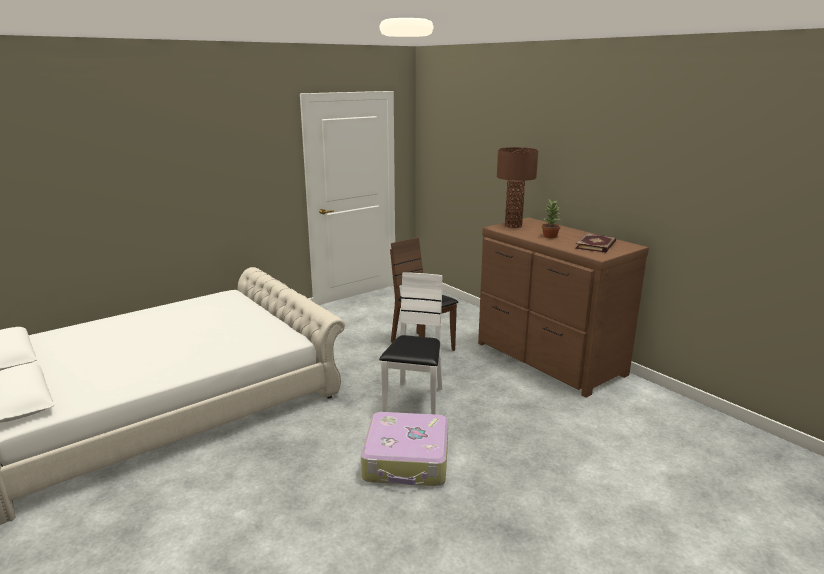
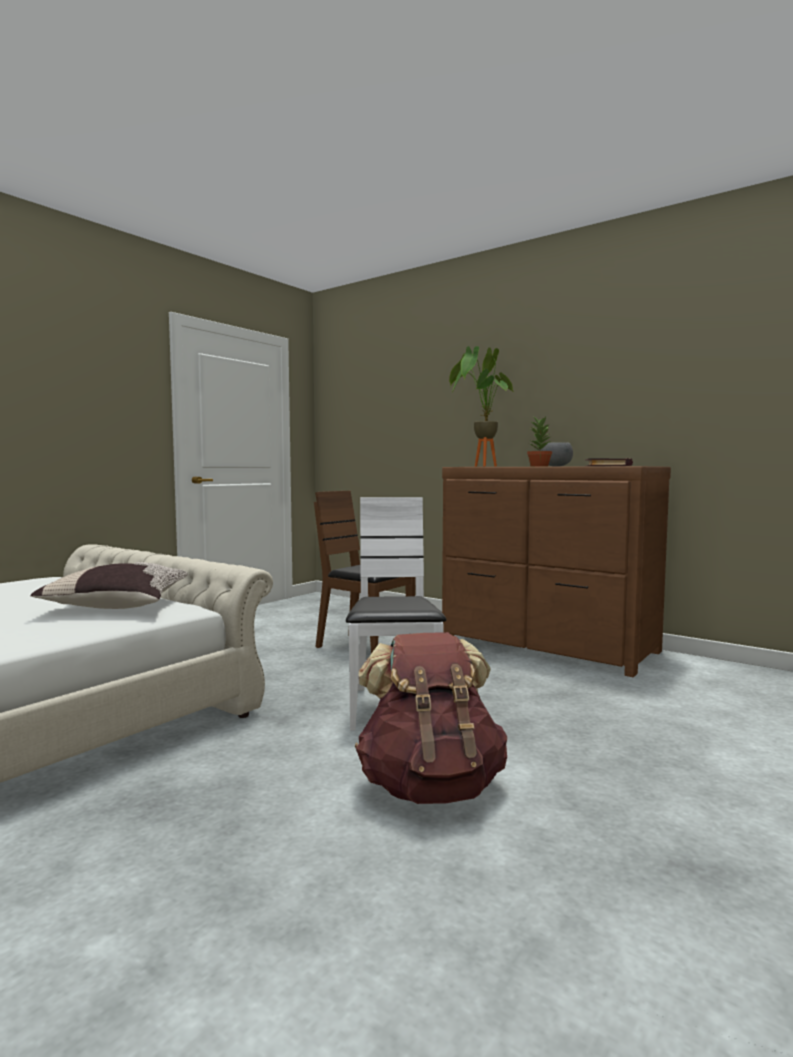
camera: 15 degrees left, 15 degrees down
suitcase [361,412,448,486] -> brown backpack [355,632,507,804]
brown table lamp [497,147,539,228] -> potted plant [449,346,514,467]
none -> pillow [30,562,188,609]
none -> grey bowl [541,442,573,467]

